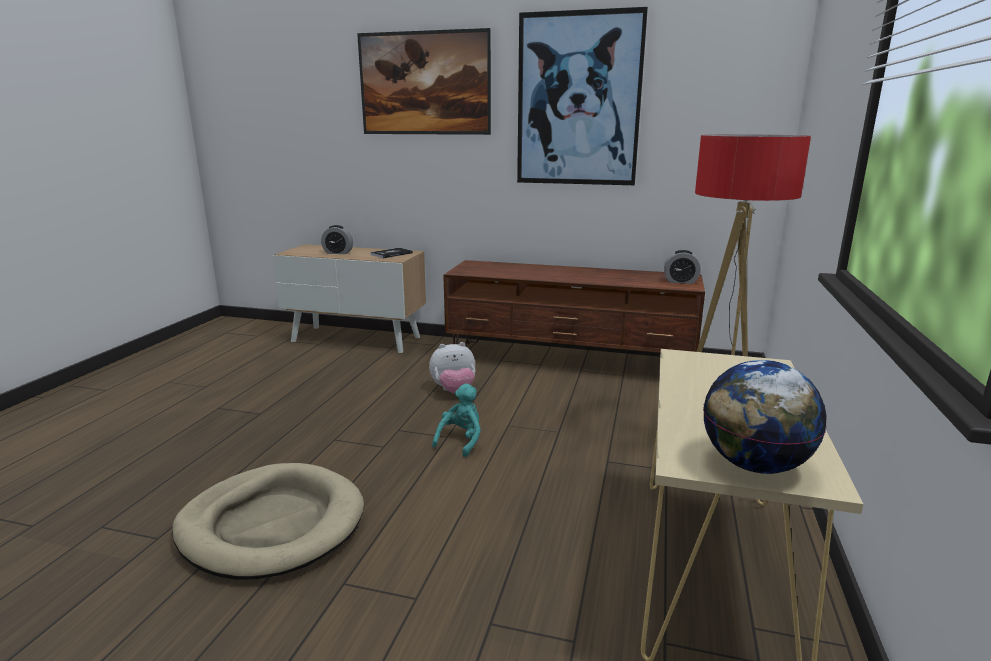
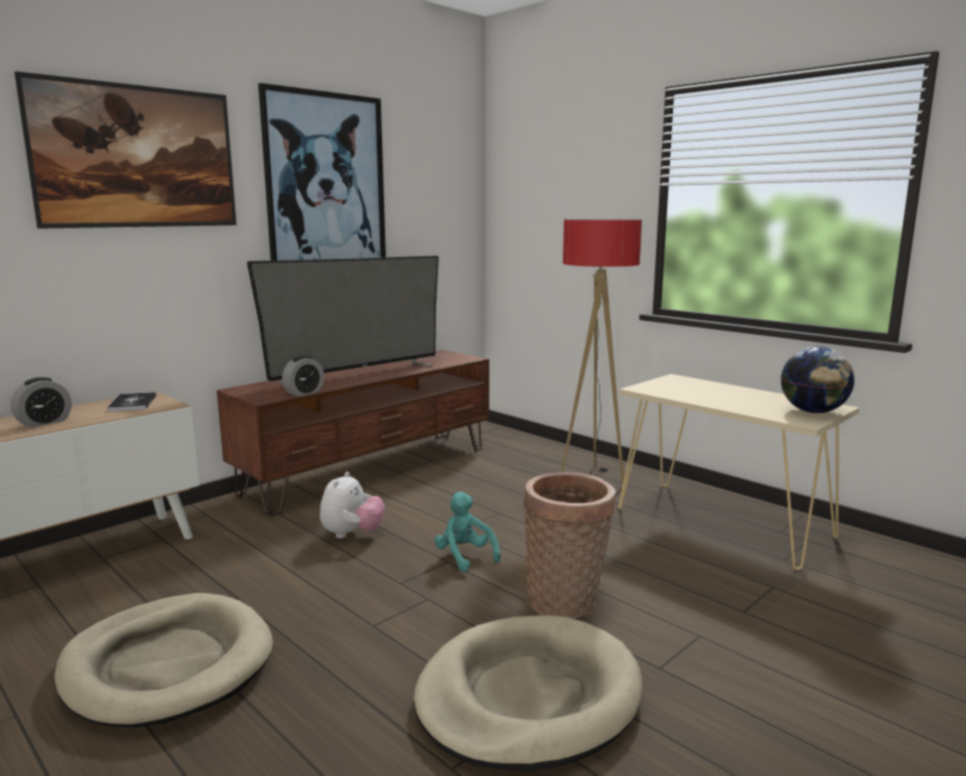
camera: 60 degrees left, 5 degrees down
alarm clock [664,250,701,284] -> alarm clock moved to [282,356,324,396]
none -> beige dog bed [54,593,273,727]
none -> television [247,256,439,383]
none -> basket [523,472,616,618]

